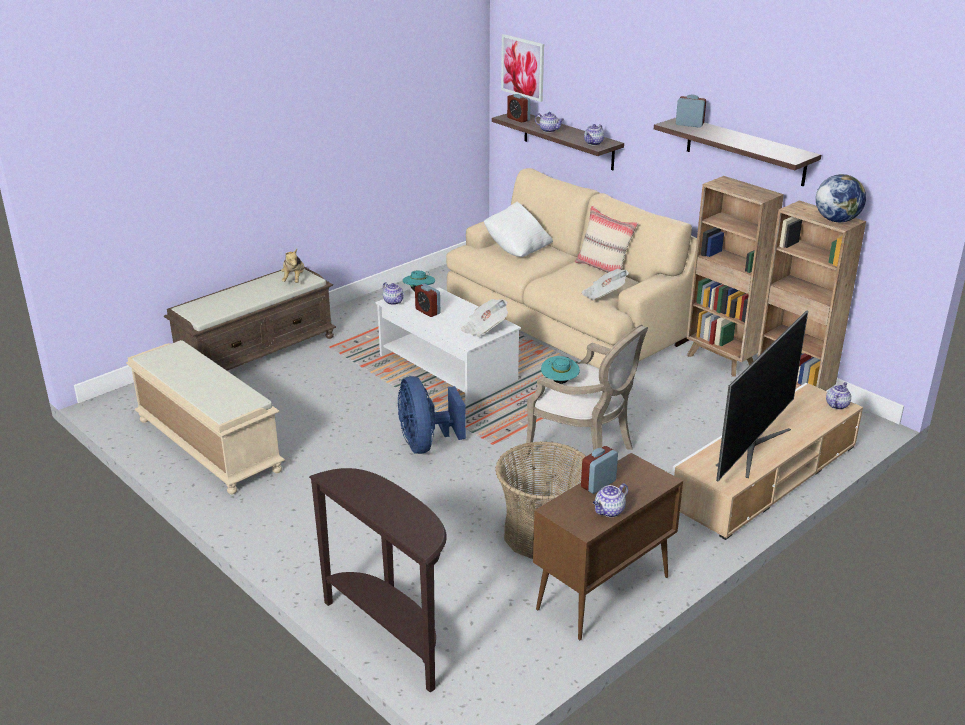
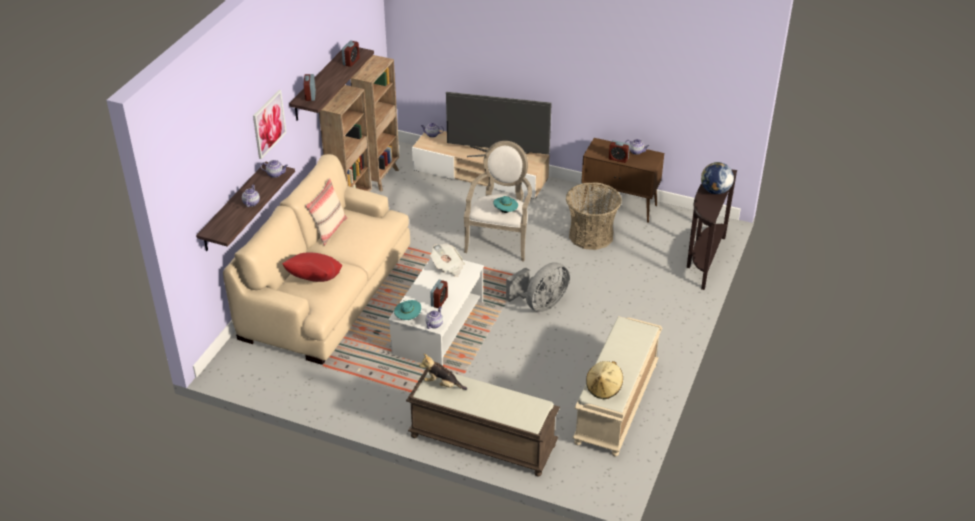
camera: 115 degrees left, 10 degrees up
plush toy [281,249,304,283] -> plush toy turned 135 degrees counterclockwise [419,354,467,390]
blue fan [398,376,466,454] -> grey fan [506,262,570,312]
white pillow [484,202,553,257] -> red pillow [282,252,342,282]
picture [501,34,544,102] -> picture moved to [253,90,287,159]
alarm clock [507,94,531,123] -> alarm clock moved to [342,41,360,67]
newspaper [581,269,629,301] -> none
globe [816,174,866,222] -> globe moved to [701,162,734,194]
none -> beige hat [586,361,623,399]

